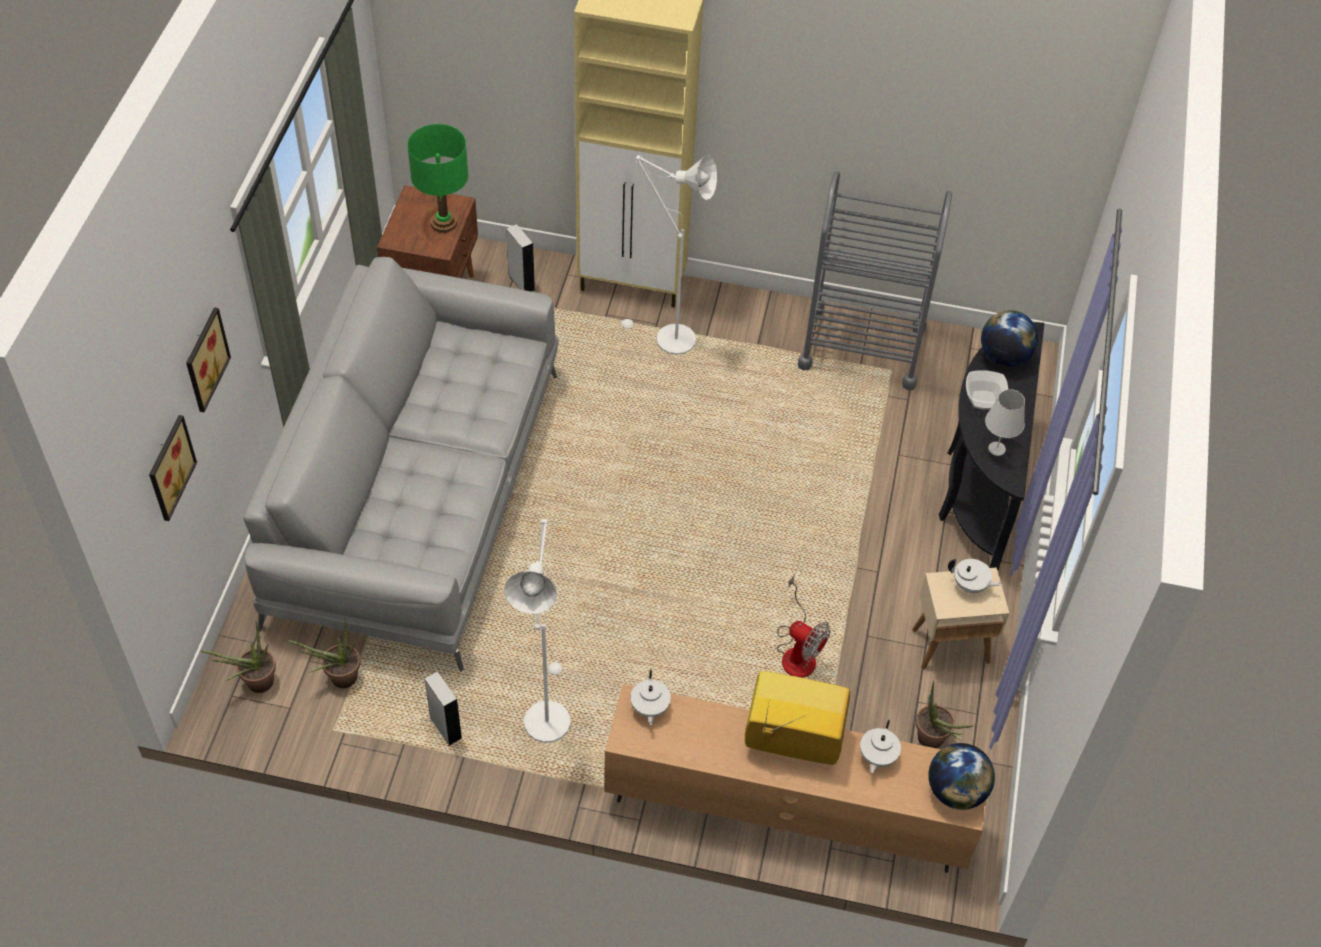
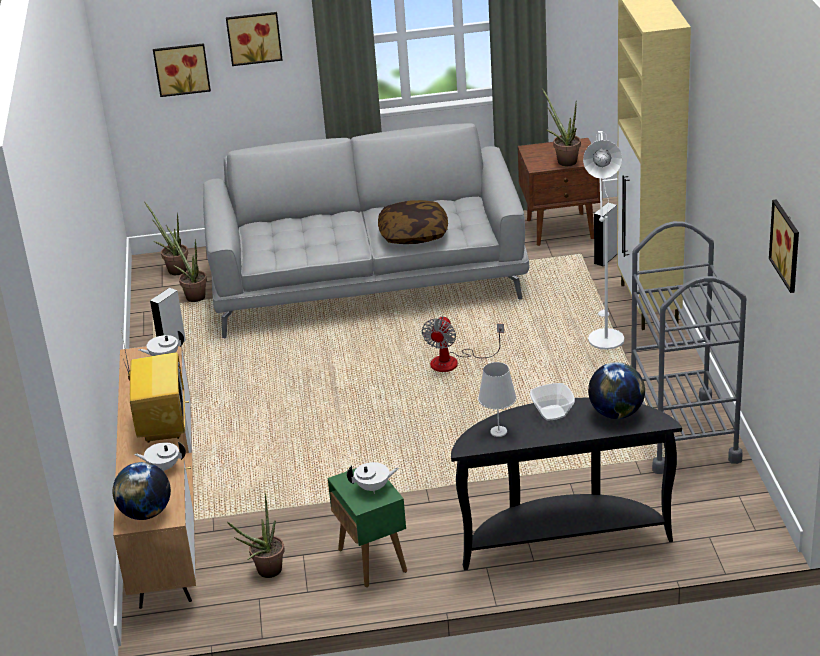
camera: 75 degrees right, 20 degrees down
green table lamp [407,124,468,233] -> potted plant [542,88,581,166]
white floor lamp [504,519,570,743] -> none
fan [777,576,831,677] -> fan moved to [422,316,504,372]
beige side table [912,567,1009,669] -> green side table [328,468,407,587]
white teapot [948,559,1002,593] -> white teapot turned 105 degrees counterclockwise [347,462,399,494]
none -> pillow [378,200,448,244]
none -> picture [769,199,799,293]

